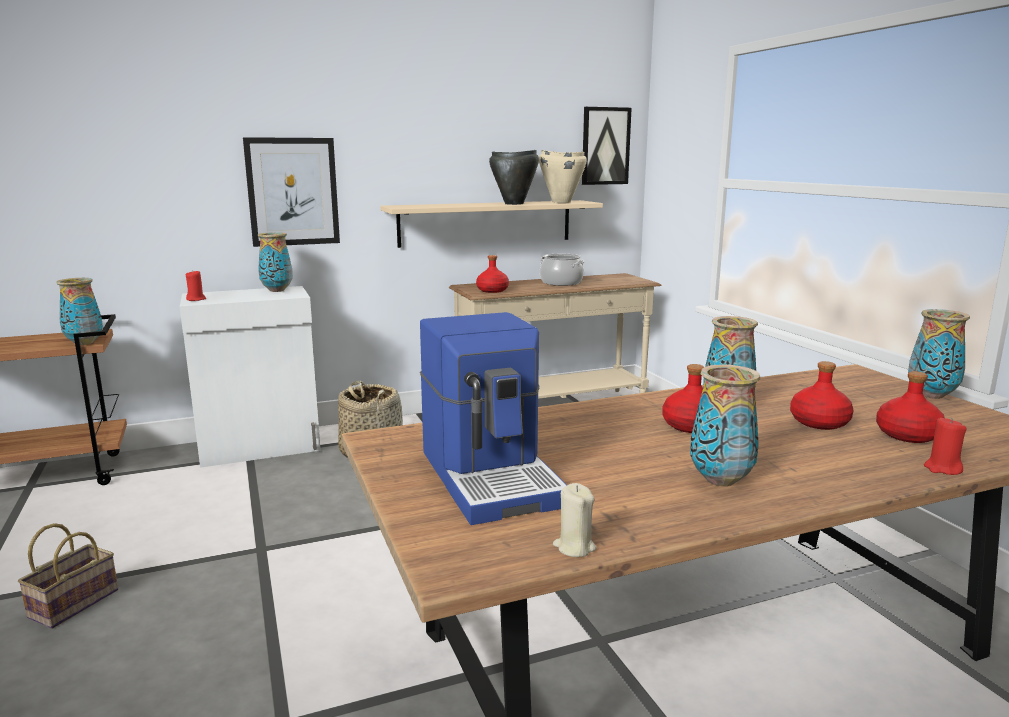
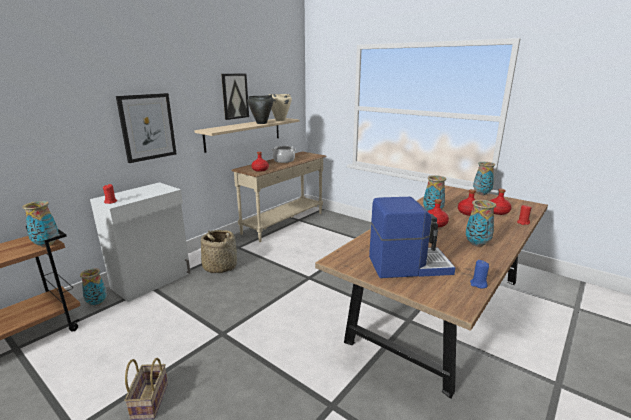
camera: 30 degrees left, 5 degrees up
vase [258,232,293,292] -> vase moved to [80,268,107,306]
coffee machine [420,312,567,525] -> coffee machine turned 45 degrees counterclockwise [369,197,455,278]
beige candle [553,483,596,557] -> blue candle [470,260,489,288]
picture [582,107,632,185] -> picture moved to [221,73,249,120]

